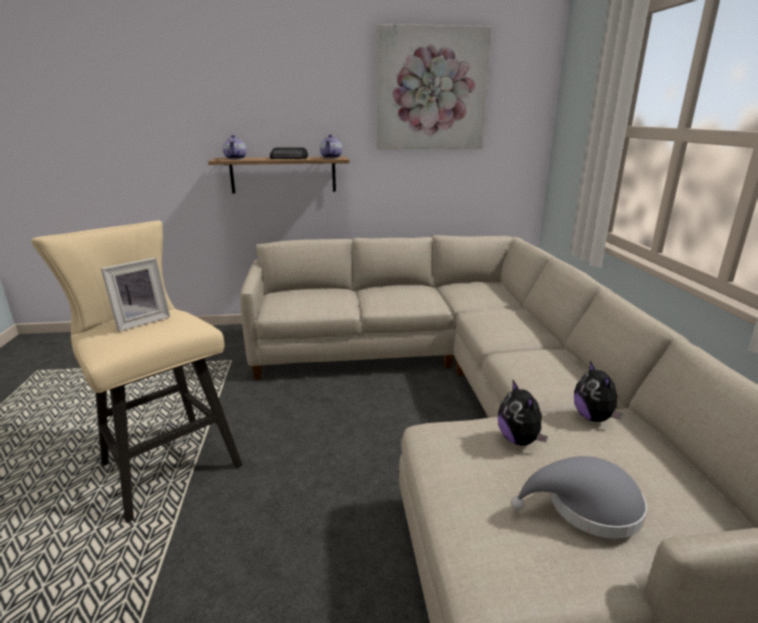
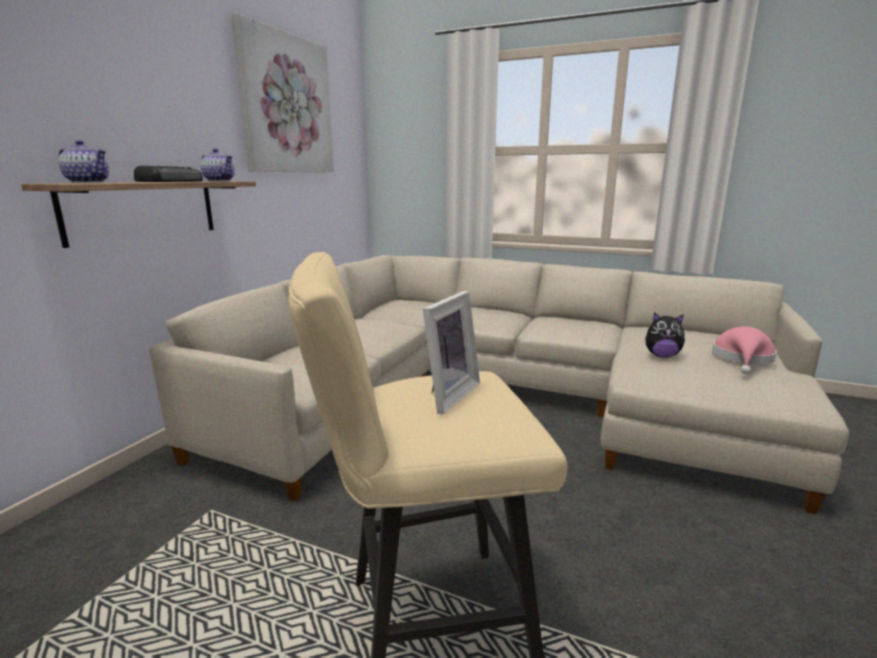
camera: 60 degrees left, 5 degrees down
picture frame [101,258,170,332] -> picture frame turned 45 degrees clockwise [423,291,480,414]
grey hat [511,456,647,539] -> pink hat [712,326,777,374]
plush toy [574,361,623,422] -> none

